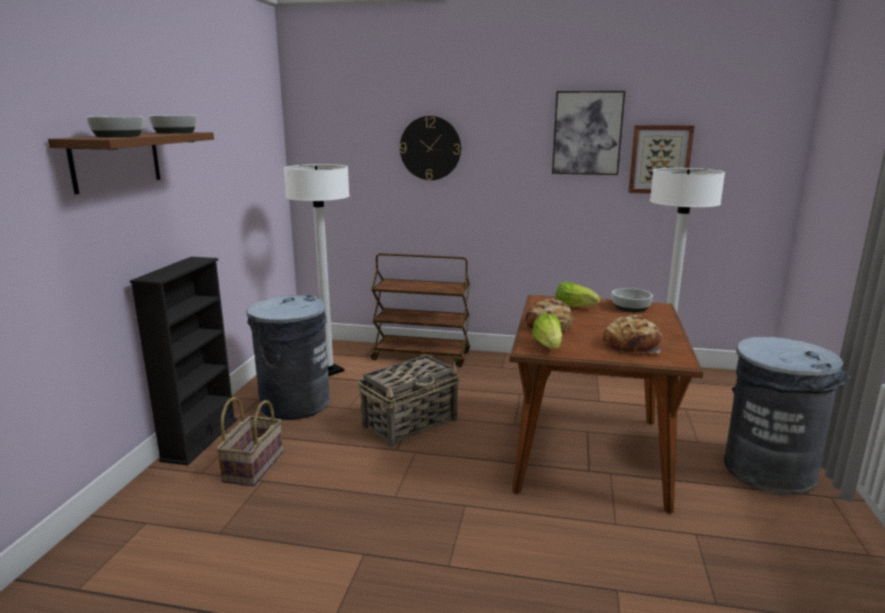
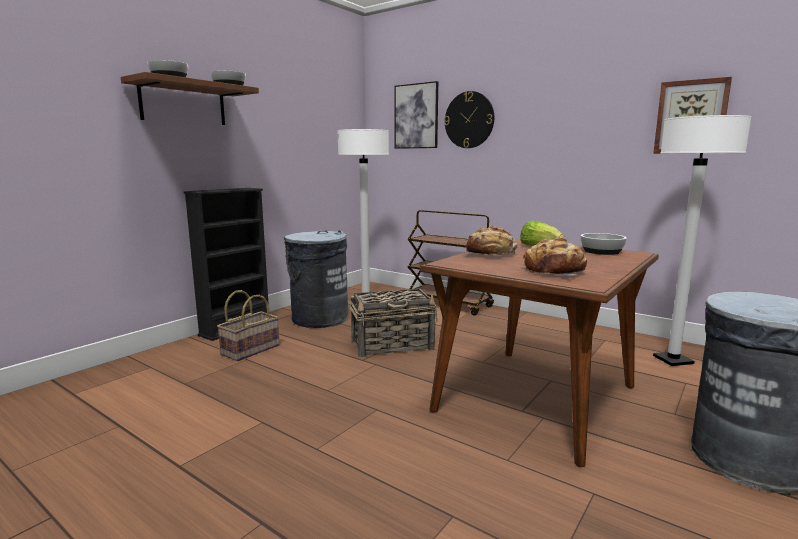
camera: 25 degrees right, 5 degrees down
lettuce [532,313,562,349] -> none
picture [552,91,625,175] -> picture moved to [394,81,438,149]

